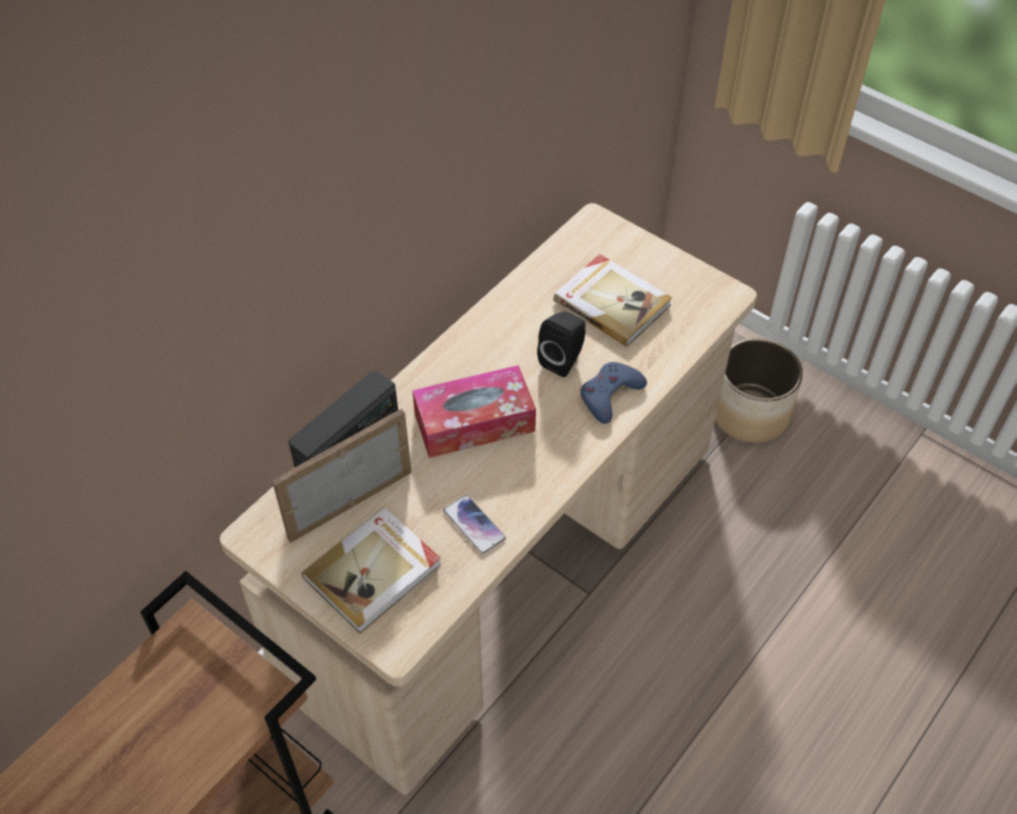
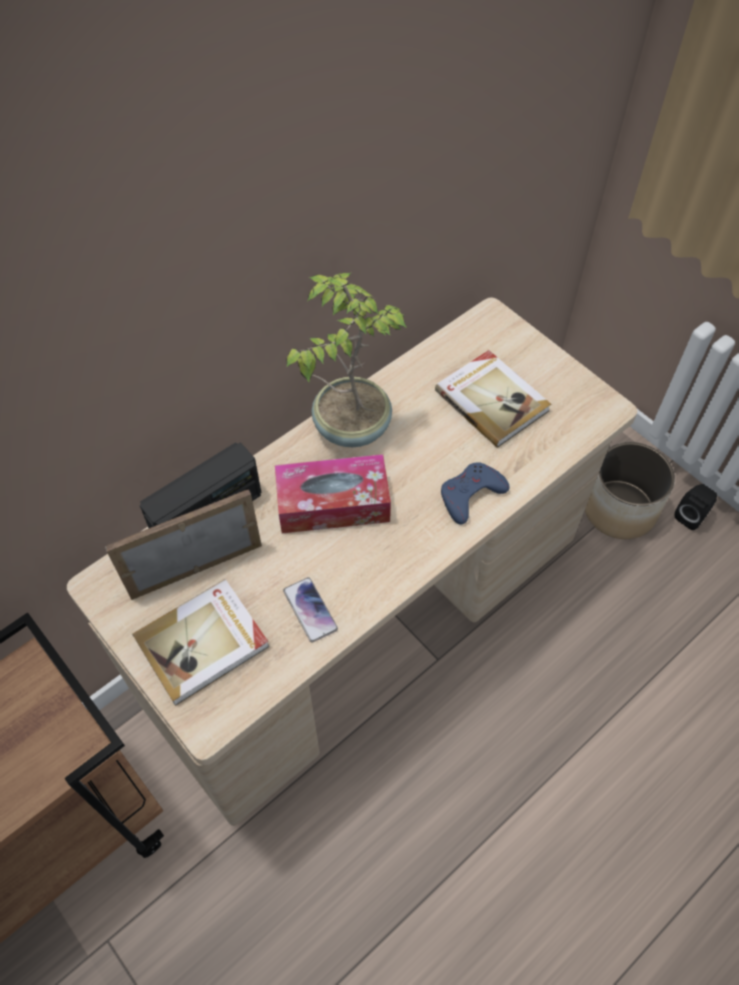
camera: 10 degrees right, 5 degrees up
black speaker [537,311,586,377] -> black speaker moved to [674,484,717,530]
none -> potted plant [286,273,407,447]

